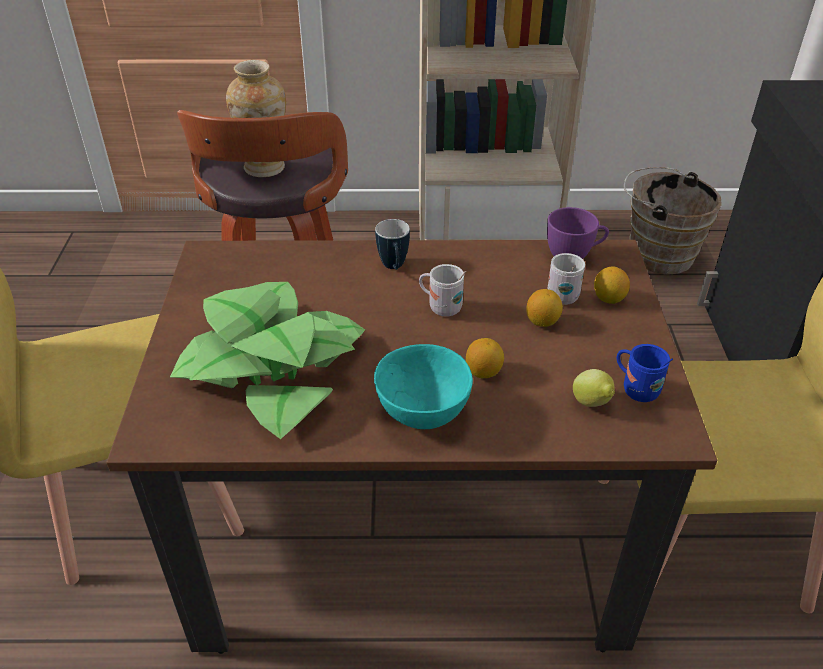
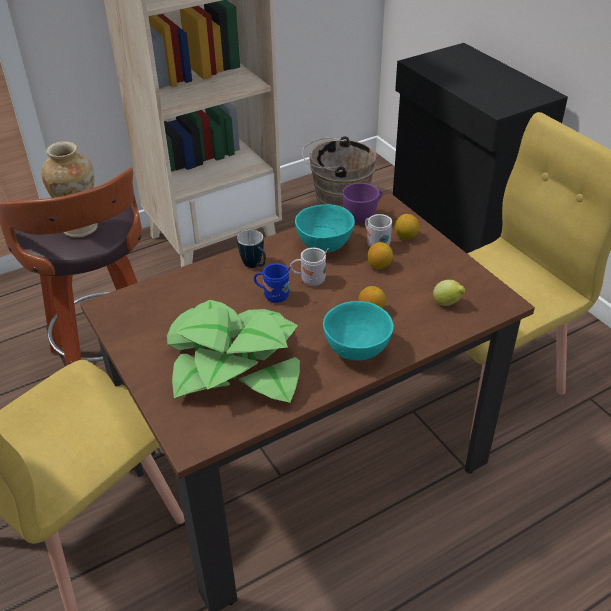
camera: 30 degrees left, 0 degrees up
blue mug [617,344,673,402] -> blue mug moved to [254,263,291,303]
none -> turquoise bowl [295,204,355,253]

